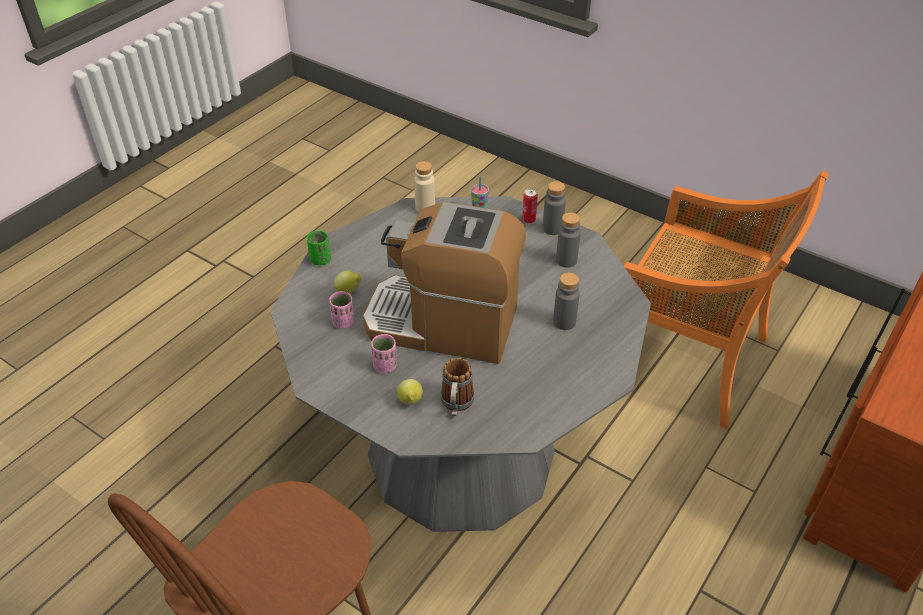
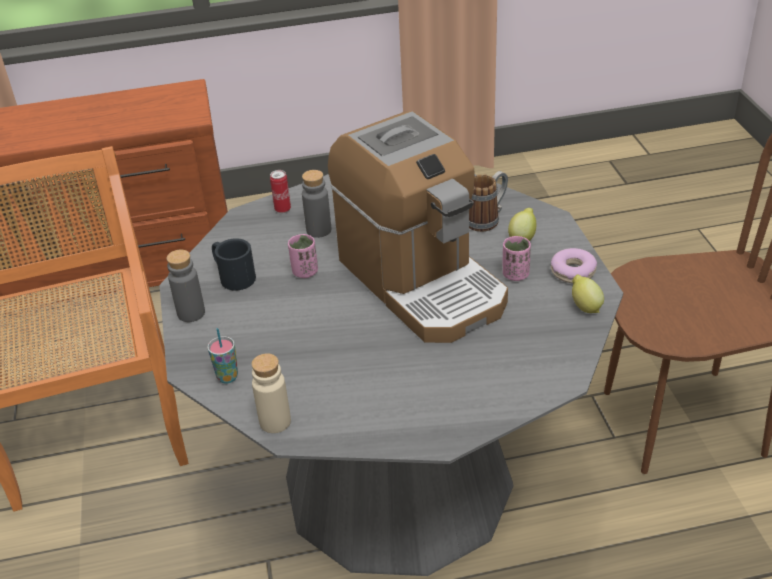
camera: 135 degrees left, 5 degrees down
green cup [307,231,331,265] -> none
pink cup [329,291,354,329] -> pink cup moved to [288,234,318,278]
lemon [334,271,362,294] -> lemon moved to [572,275,604,313]
can [522,188,538,223] -> can moved to [270,170,291,213]
grey bottle [556,212,581,268] -> black mug [212,238,256,291]
none -> donut [551,248,597,283]

